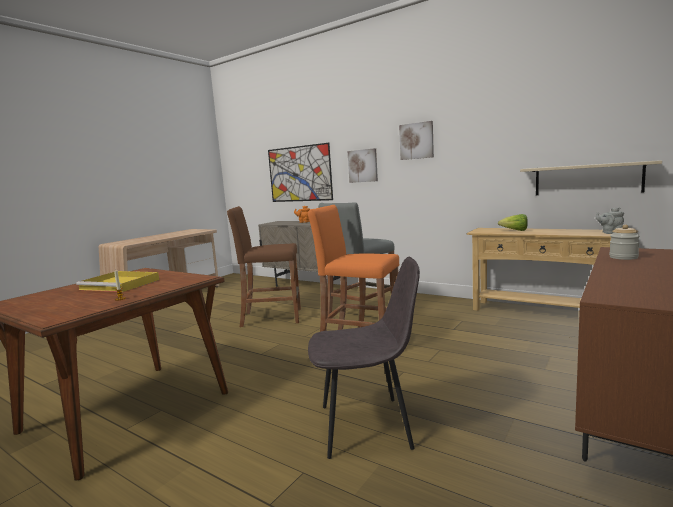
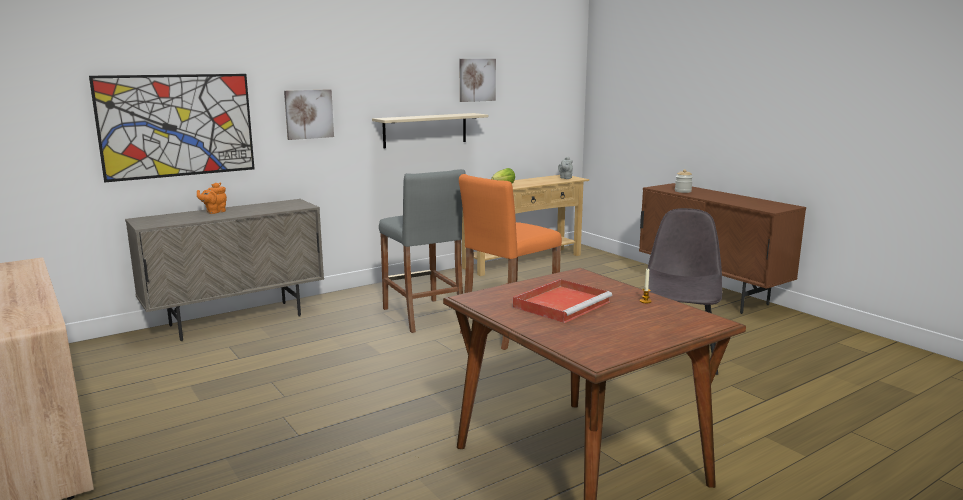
camera: 70 degrees left, 5 degrees up
yellow tray [76,271,159,292] -> red tray [513,279,612,323]
brown stool [227,206,301,327] -> none
picture [399,121,434,160] -> picture moved to [459,59,496,102]
beige shelf [520,160,662,195] -> beige shelf moved to [372,113,488,148]

